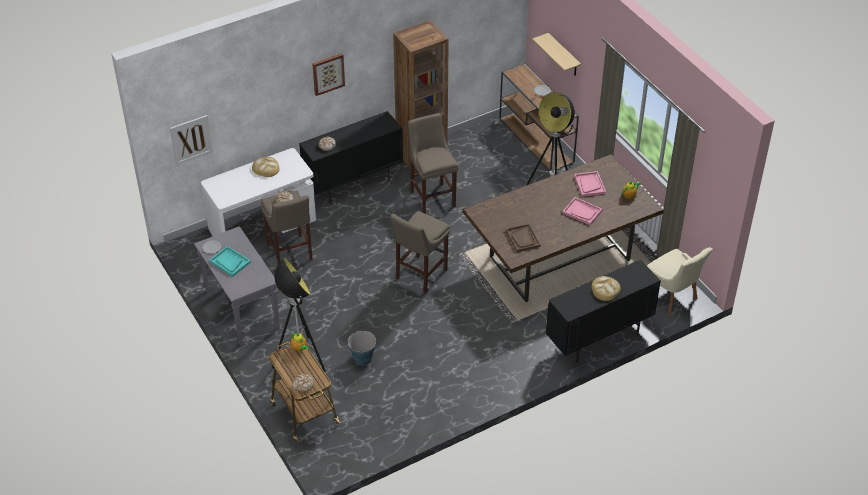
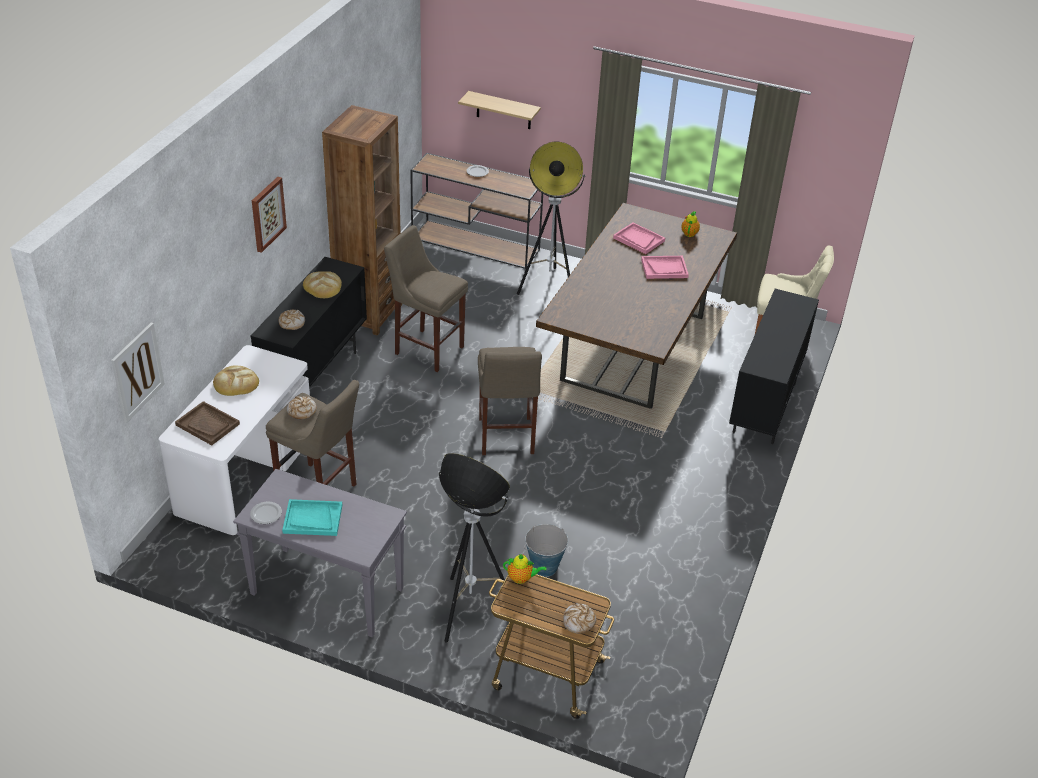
camera: 40 degrees left, 5 degrees down
brown tray [506,223,541,252] -> brown tray moved to [175,401,240,445]
bread [592,276,621,301] -> bread moved to [303,271,342,298]

